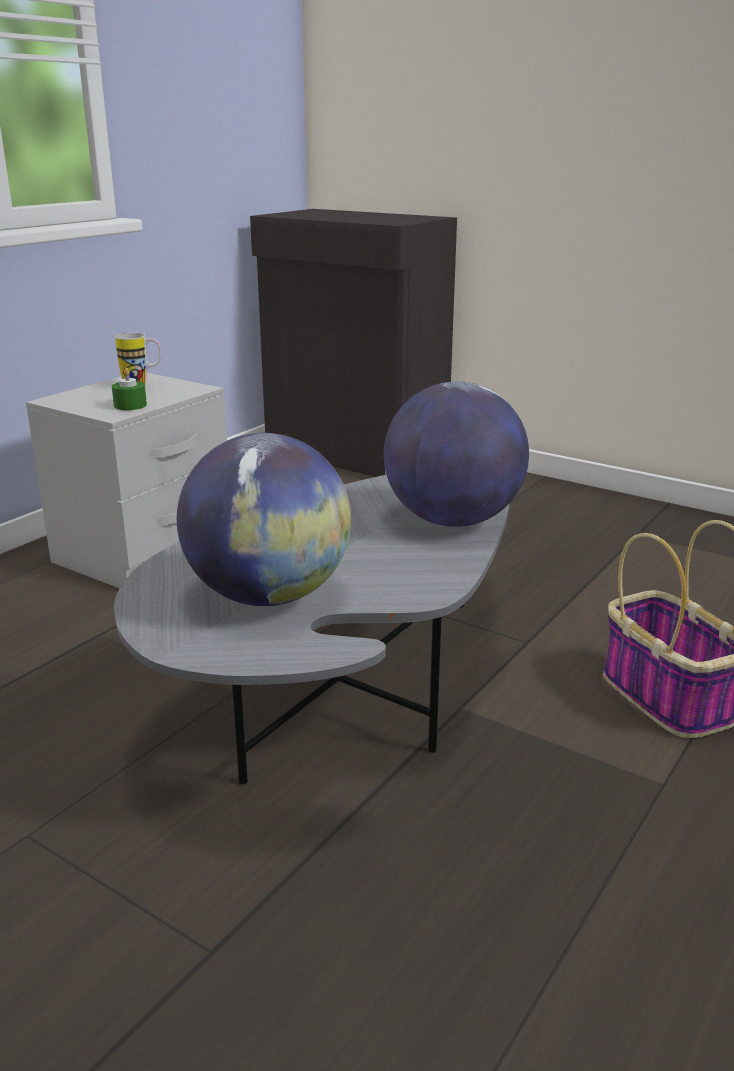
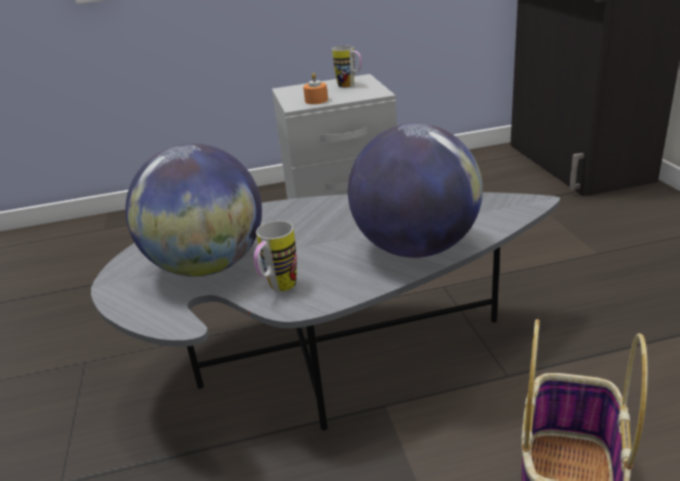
camera: 45 degrees right, 5 degrees up
green candle [112,368,147,410] -> orange candle [303,73,328,104]
none -> mug [254,221,297,291]

